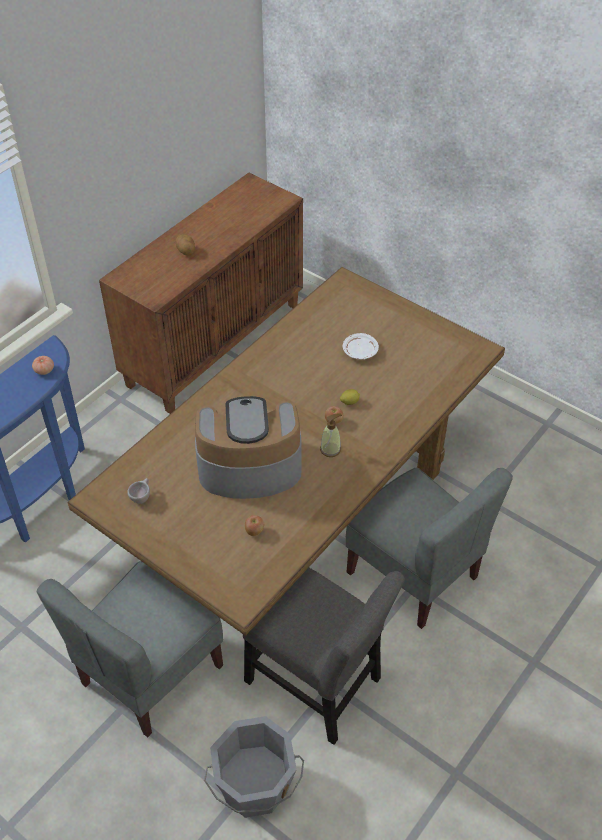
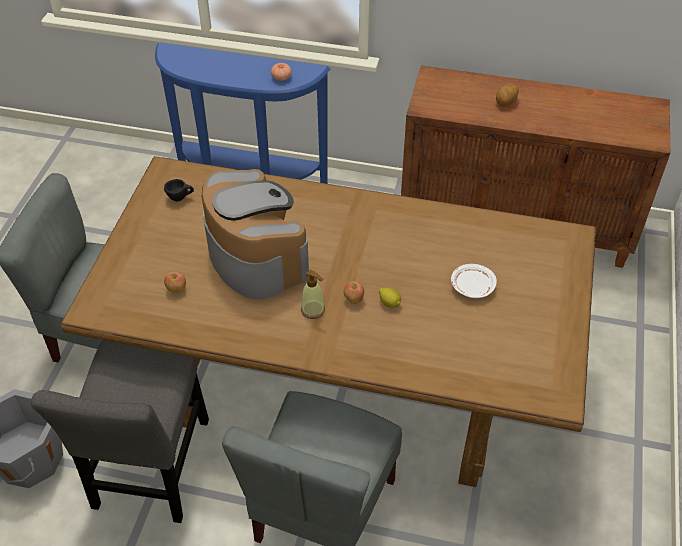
camera: 65 degrees right, 0 degrees up
beige cup [127,478,150,504] -> black cup [164,179,194,201]

